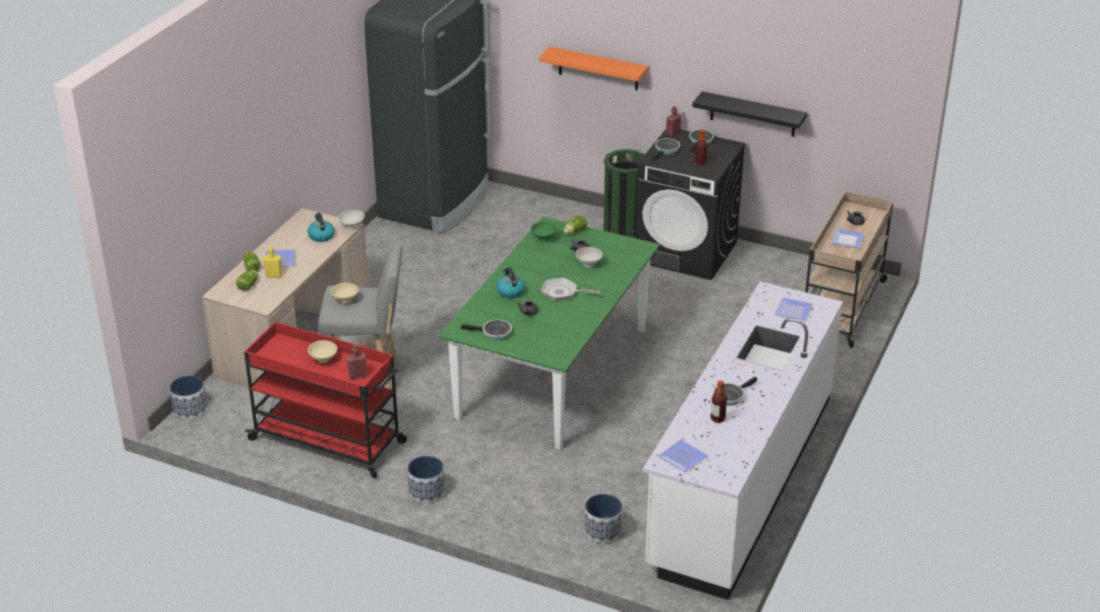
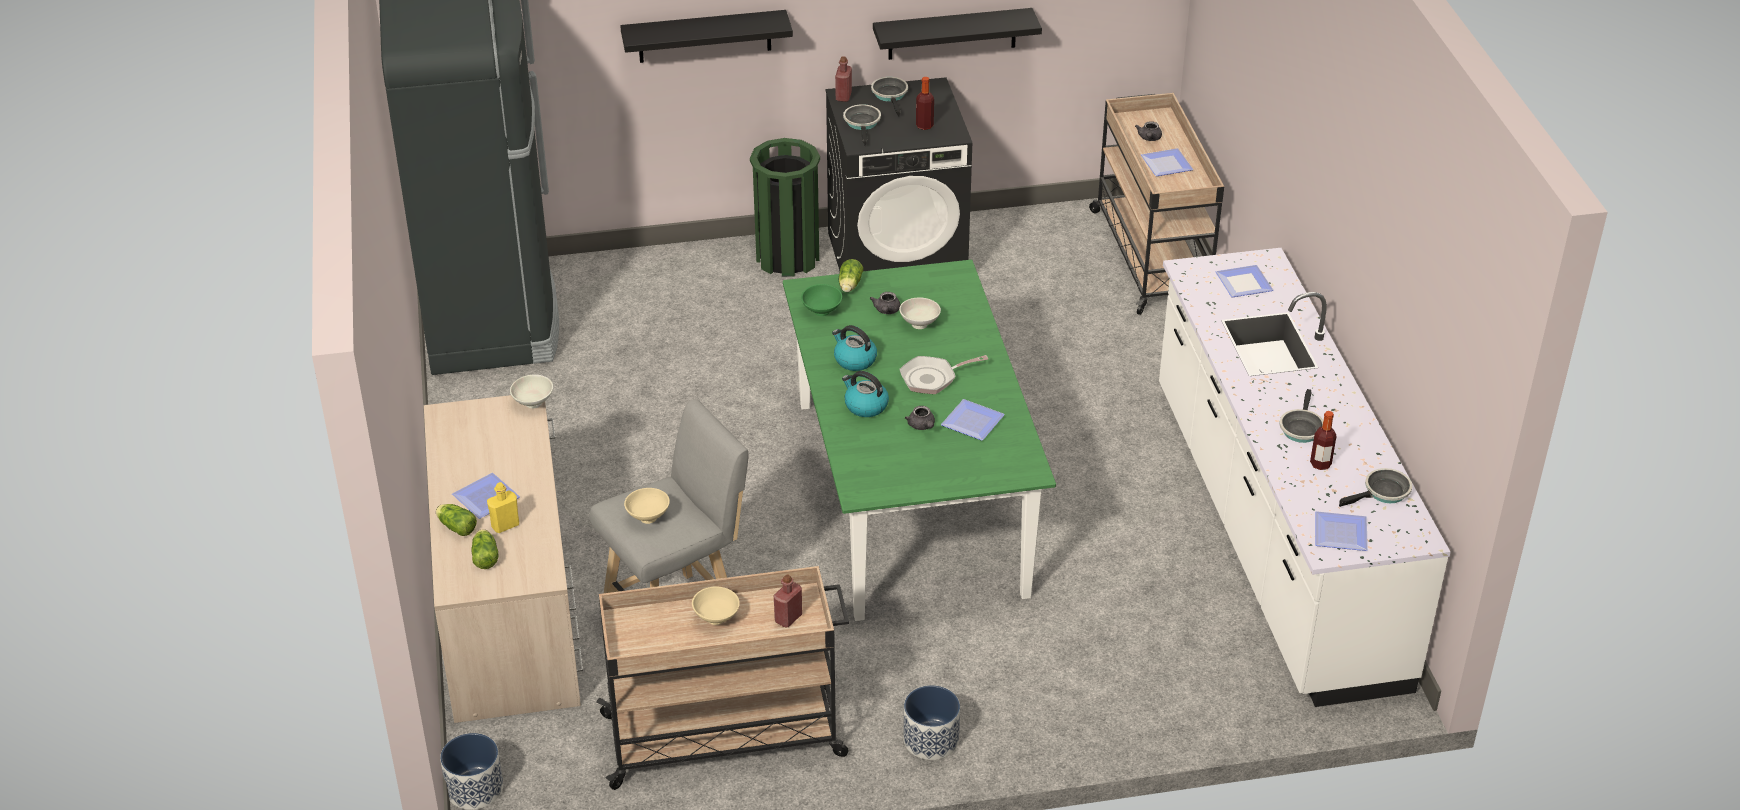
camera: 35 degrees left, 5 degrees up
red cart [244,322,407,478] -> beige cart [596,566,849,790]
kettle [307,213,335,242] -> kettle moved to [832,325,877,371]
frying pan [461,320,512,340] -> frying pan moved to [1339,468,1412,507]
orange shelf [539,47,649,90] -> black shelf [620,10,793,63]
planter [585,494,622,543] -> none
none -> plate [941,399,1005,441]

